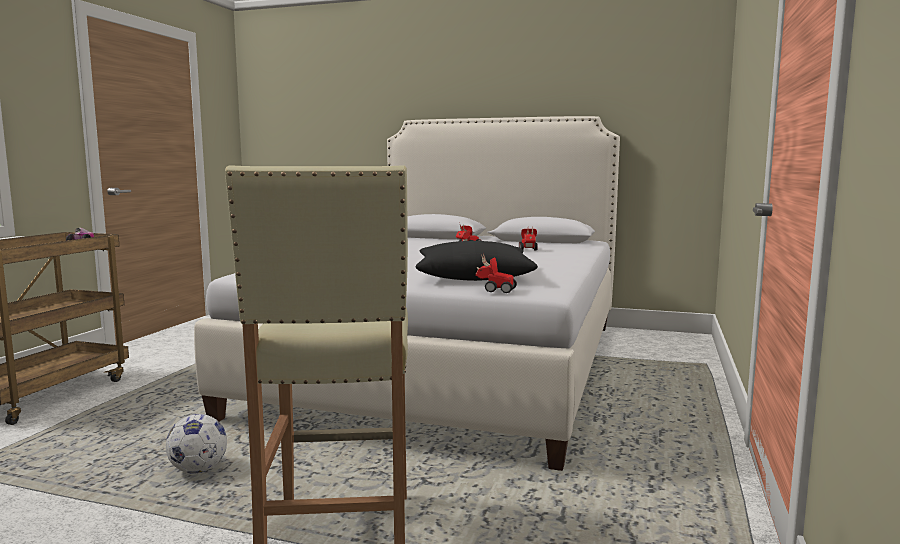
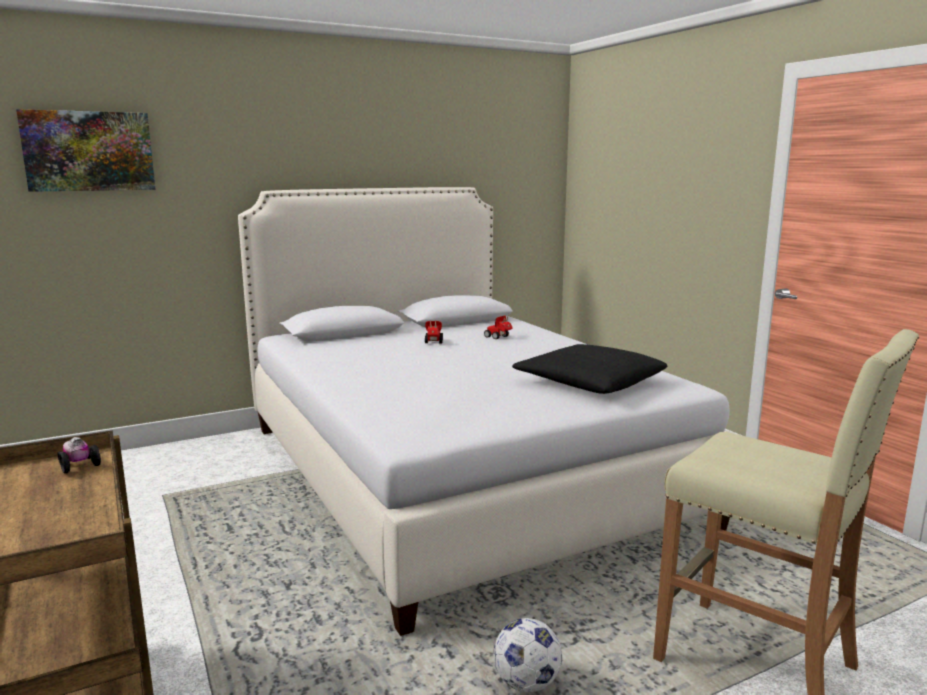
camera: 45 degrees left, 5 degrees up
toy car [476,254,517,293] -> none
none -> picture [16,109,156,192]

